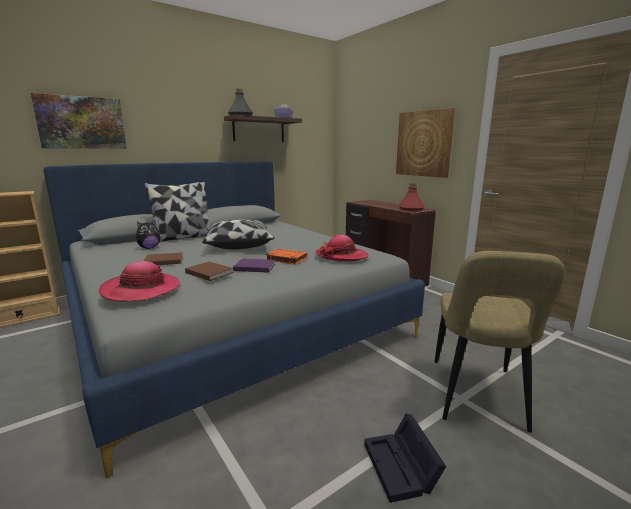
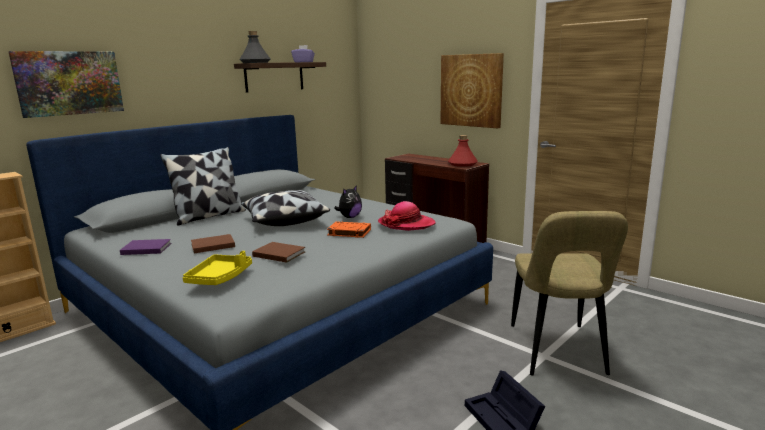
camera: 10 degrees left, 0 degrees up
hat [99,261,180,302] -> yellow tray [182,251,252,285]
plush toy [136,220,160,249] -> plush toy moved to [334,185,362,218]
purple book [233,258,275,273] -> purple book moved to [120,239,171,255]

